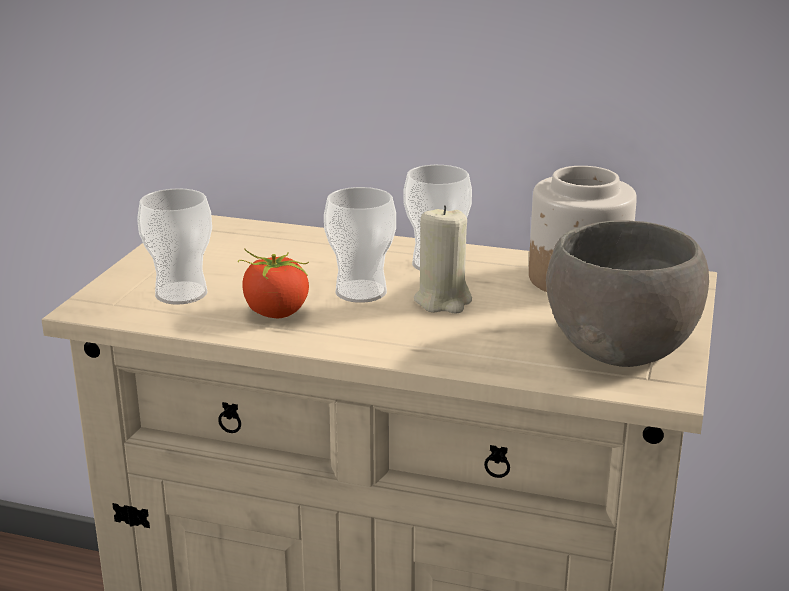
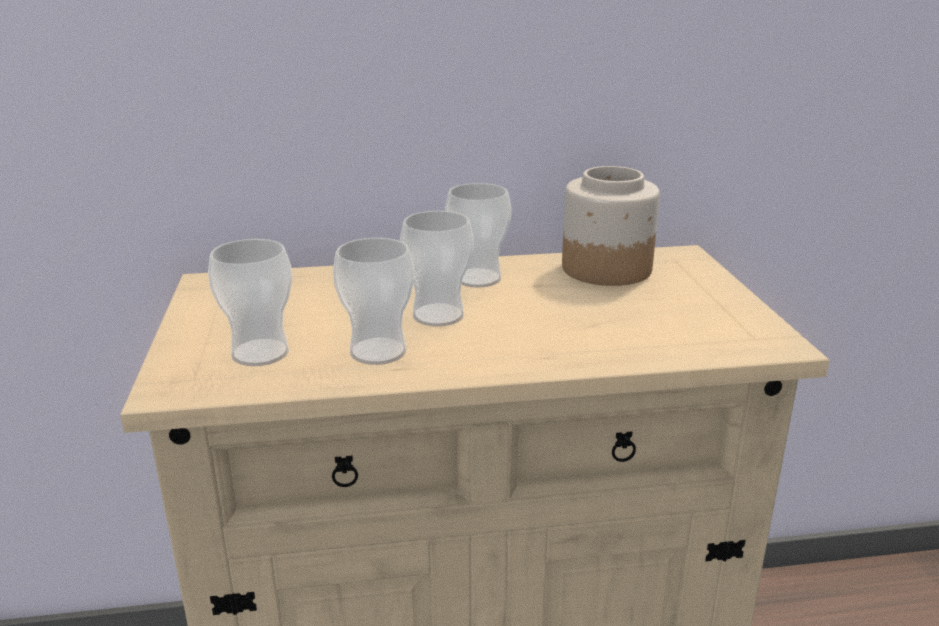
camera: 25 degrees left, 0 degrees up
tomato [238,249,309,318] -> cup [333,238,414,365]
beige candle [414,205,472,313] -> none
grey bowl [546,220,709,367] -> none

